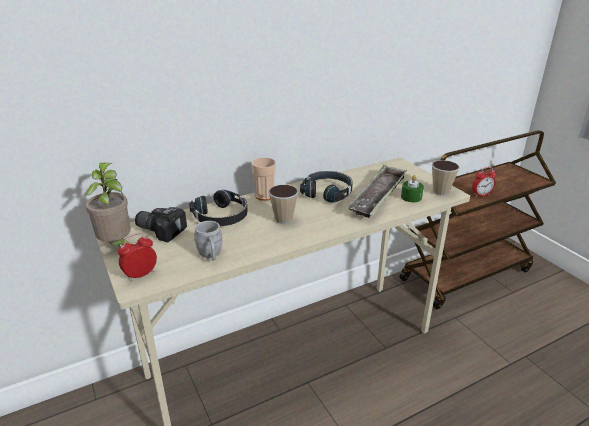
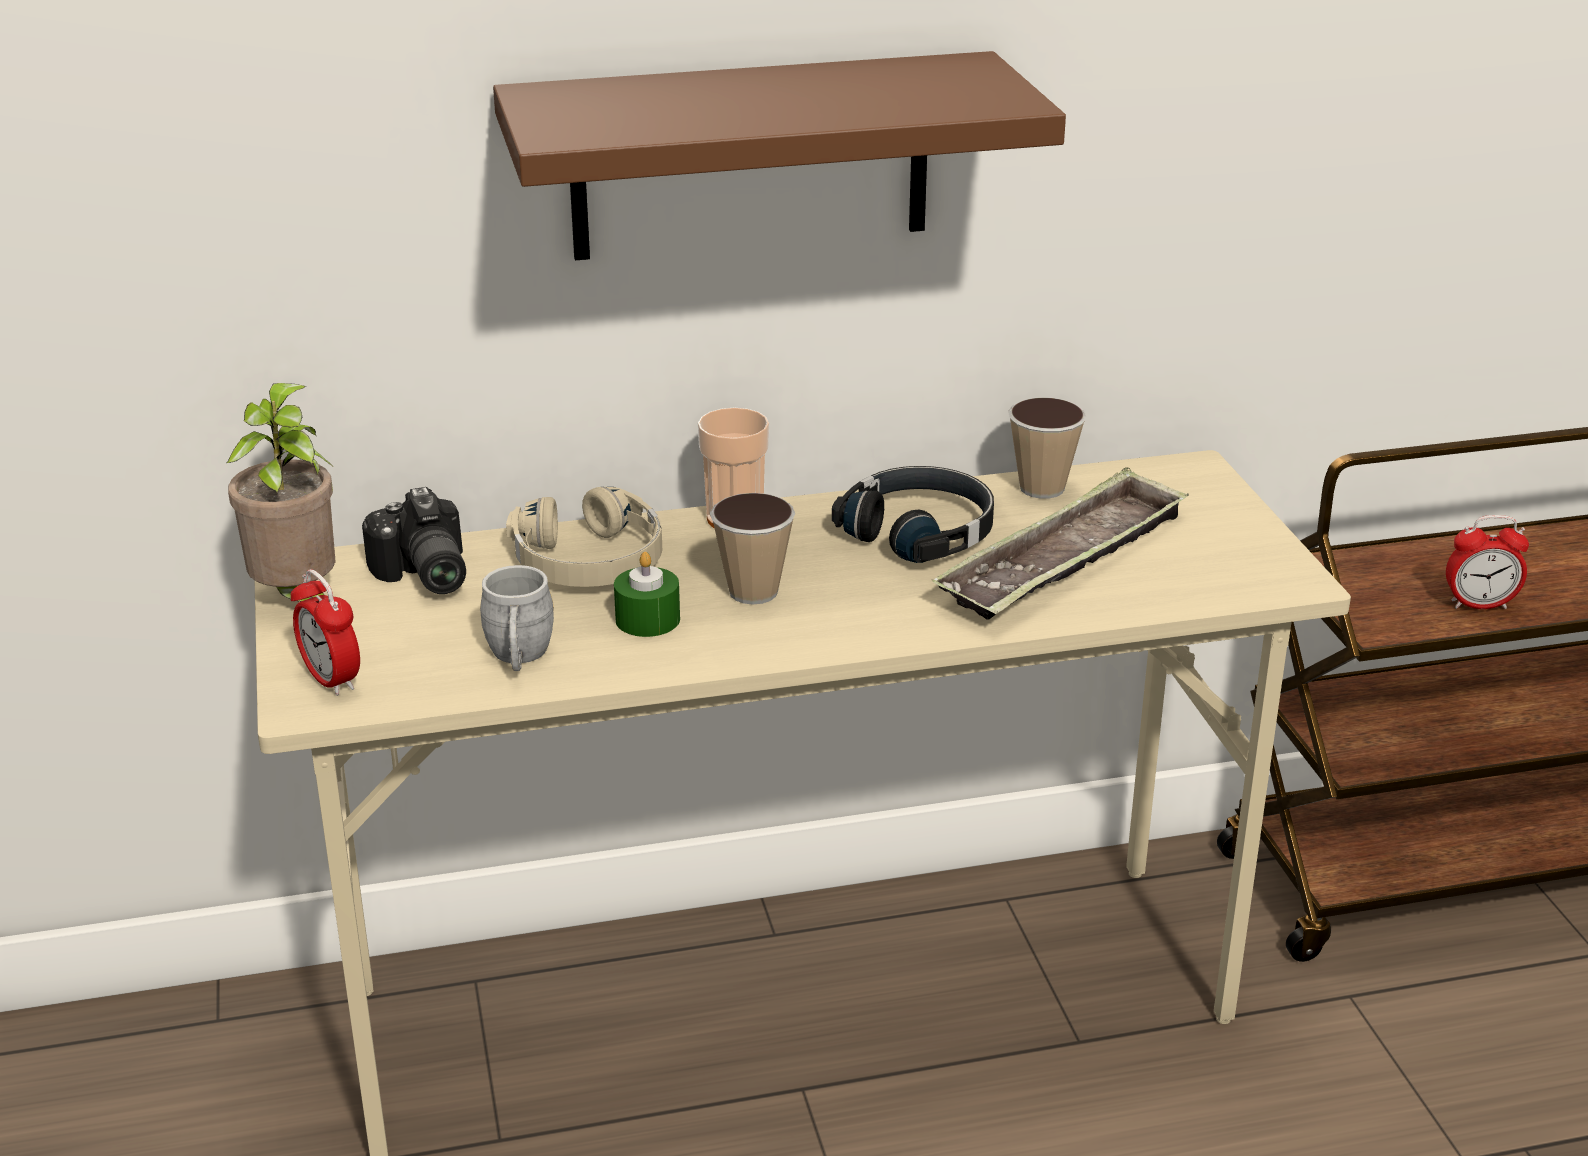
camera: 15 degrees right, 0 degrees up
alarm clock [118,233,157,281] -> alarm clock turned 105 degrees counterclockwise [291,569,360,696]
camera [135,207,187,242] -> camera turned 150 degrees counterclockwise [362,487,466,594]
black headphones [189,190,248,226] -> beige headphones [506,487,662,587]
green candle [401,175,424,202] -> green candle moved to [614,552,680,637]
cup [432,160,460,196] -> cup moved to [1008,397,1086,499]
none -> brown shelf [493,51,1066,260]

